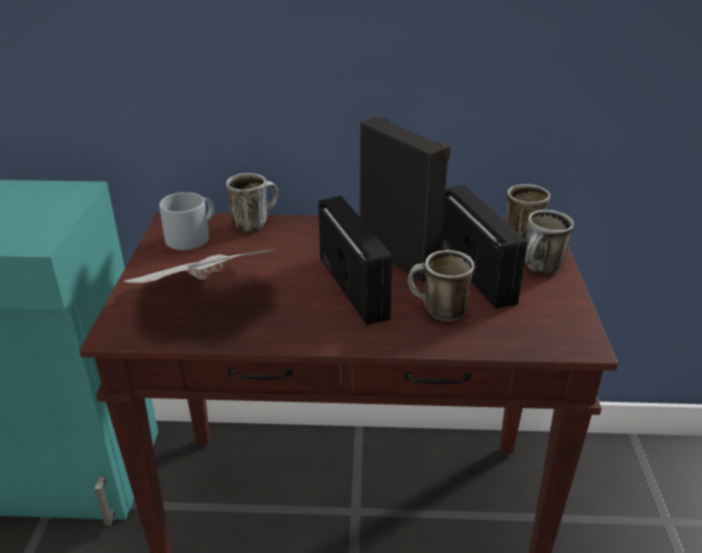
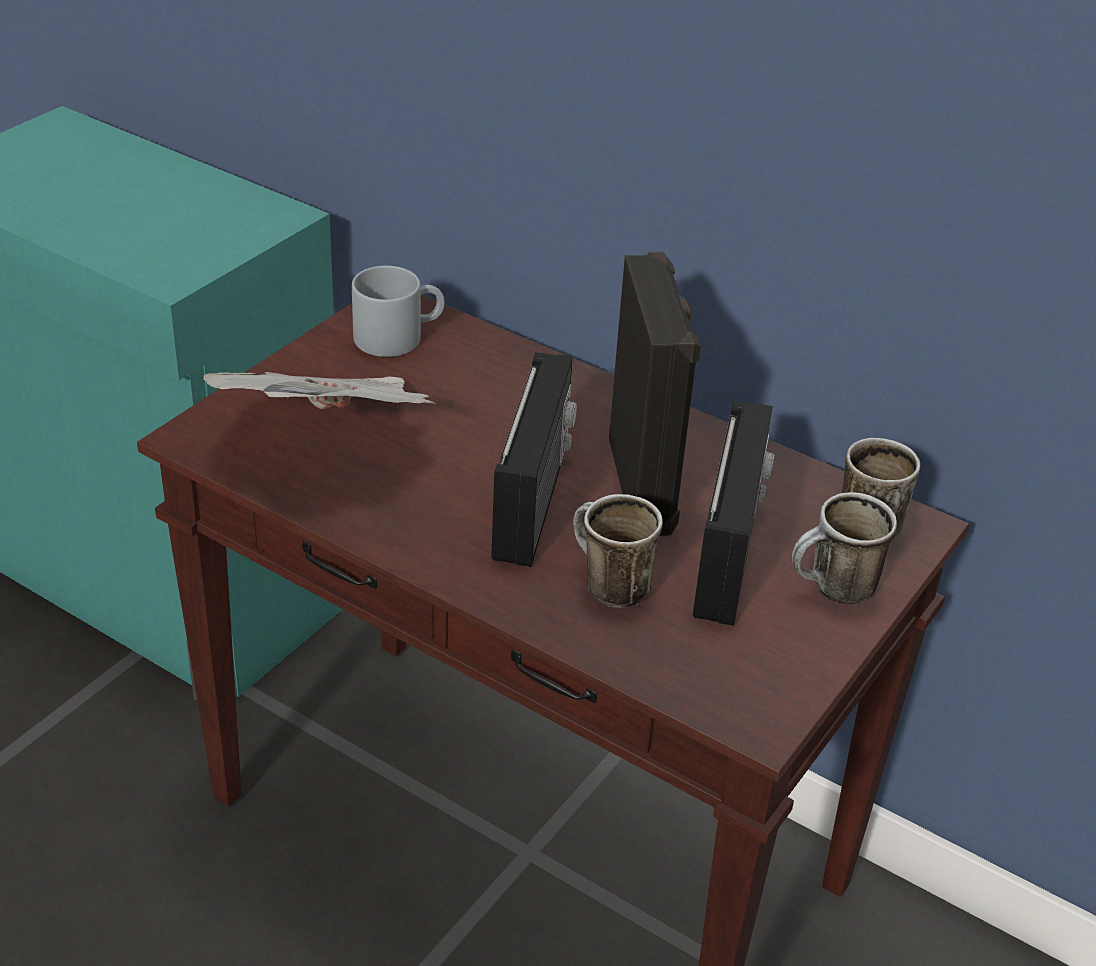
camera: 30 degrees right, 5 degrees up
mug [226,173,278,232] -> none

